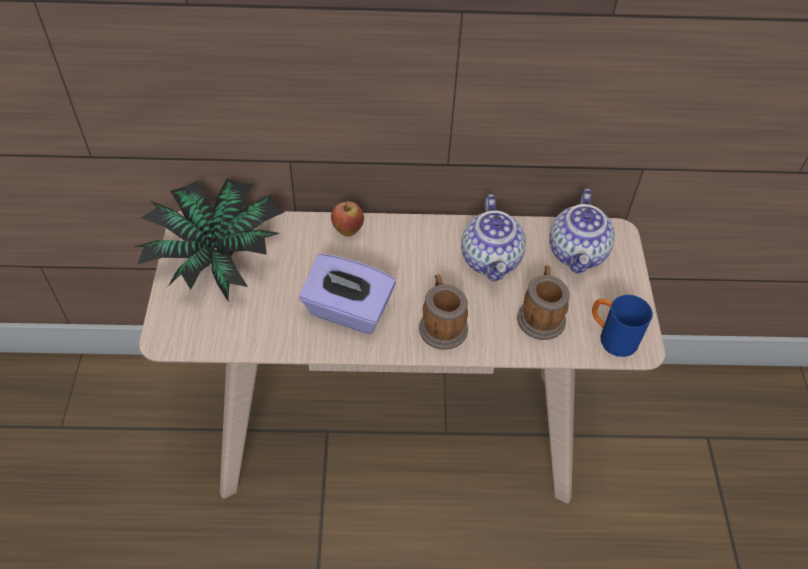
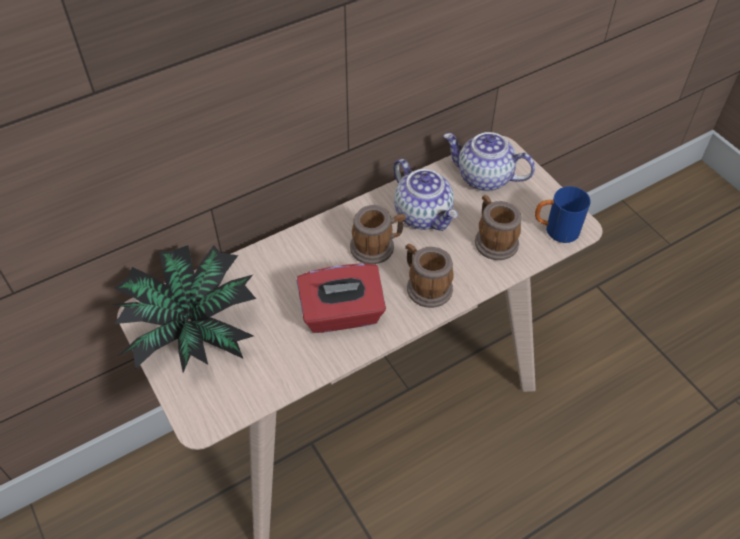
camera: 30 degrees left, 0 degrees up
purple tissue box [299,254,396,334] -> red tissue box [297,263,386,333]
apple [331,200,364,237] -> none
teapot [550,188,615,274] -> teapot turned 135 degrees clockwise [444,132,535,191]
none -> mug [350,205,406,264]

